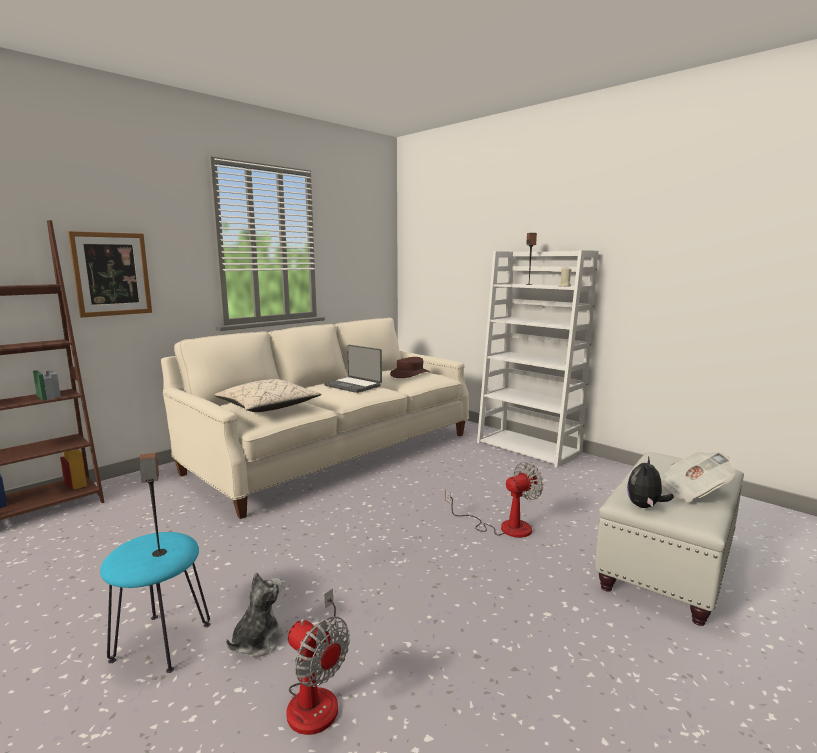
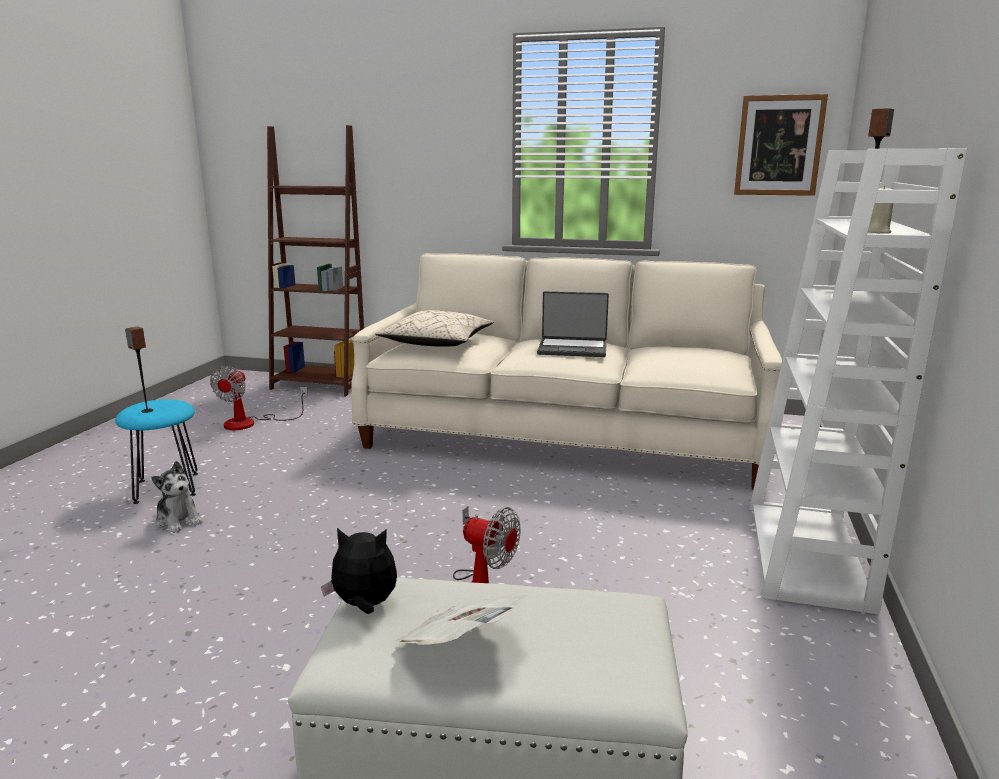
camera: 60 degrees right, 5 degrees up
picture [68,231,152,318] -> picture moved to [734,94,828,196]
plush toy [226,572,288,657] -> plush toy turned 45 degrees clockwise [151,461,203,533]
fan [286,588,350,735] -> fan moved to [210,366,308,430]
laptop [324,345,382,393] -> laptop turned 90 degrees counterclockwise [537,291,609,357]
brown hat [390,357,430,378] -> none

